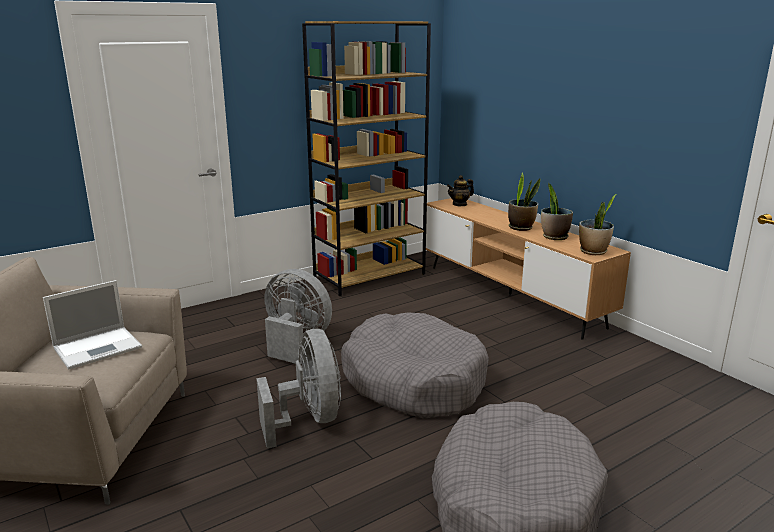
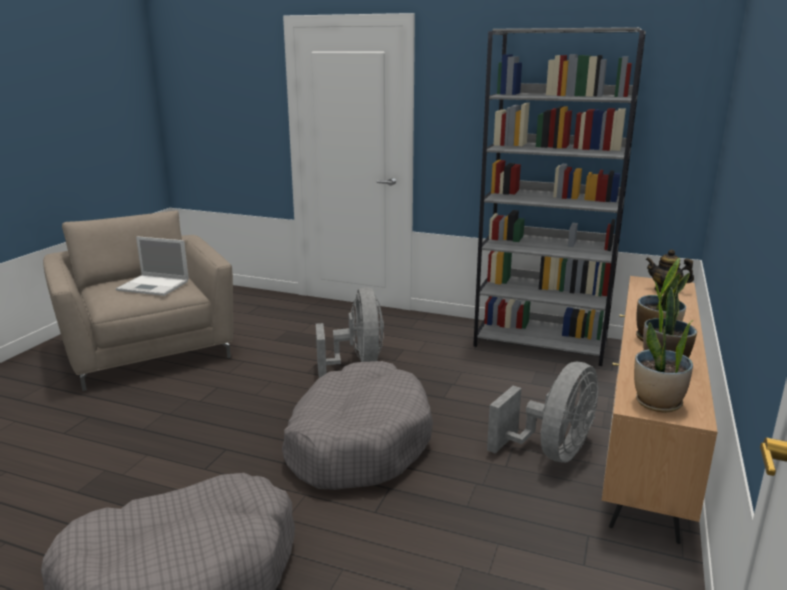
camera: 55 degrees right, 0 degrees up
grey fan [256,329,341,448] -> grey fan moved to [487,362,598,463]
brown bookcase [302,21,431,296] -> grey bookcase [473,27,646,366]

